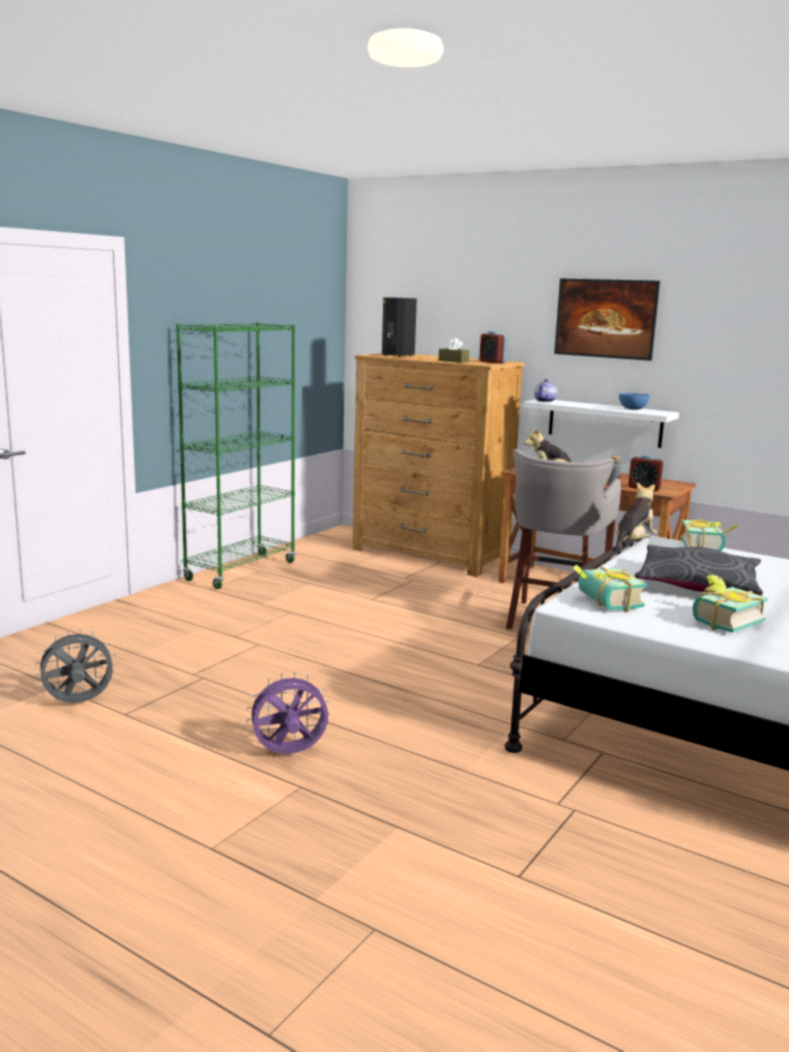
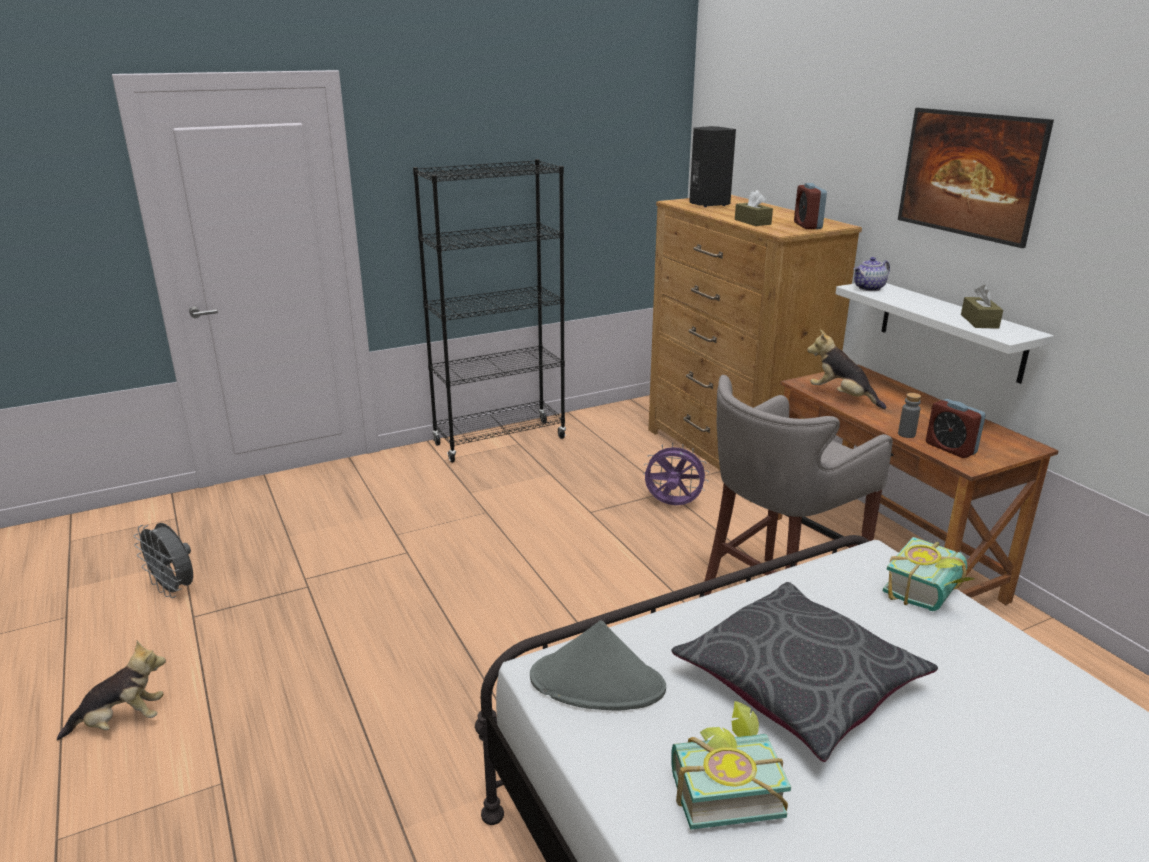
camera: 30 degrees right, 10 degrees up
grey fan [35,628,116,703] -> grey fan turned 150 degrees counterclockwise [134,523,193,598]
green bookcase [176,322,296,589] -> black bookcase [413,159,566,463]
purple fan [246,672,330,754] -> purple fan moved to [643,443,709,505]
book [573,565,647,612] -> grey hat [530,620,666,710]
plush toy [615,482,657,552] -> plush toy moved to [57,641,166,740]
blue bowl [619,393,650,410] -> brown tissue box [961,285,1003,329]

